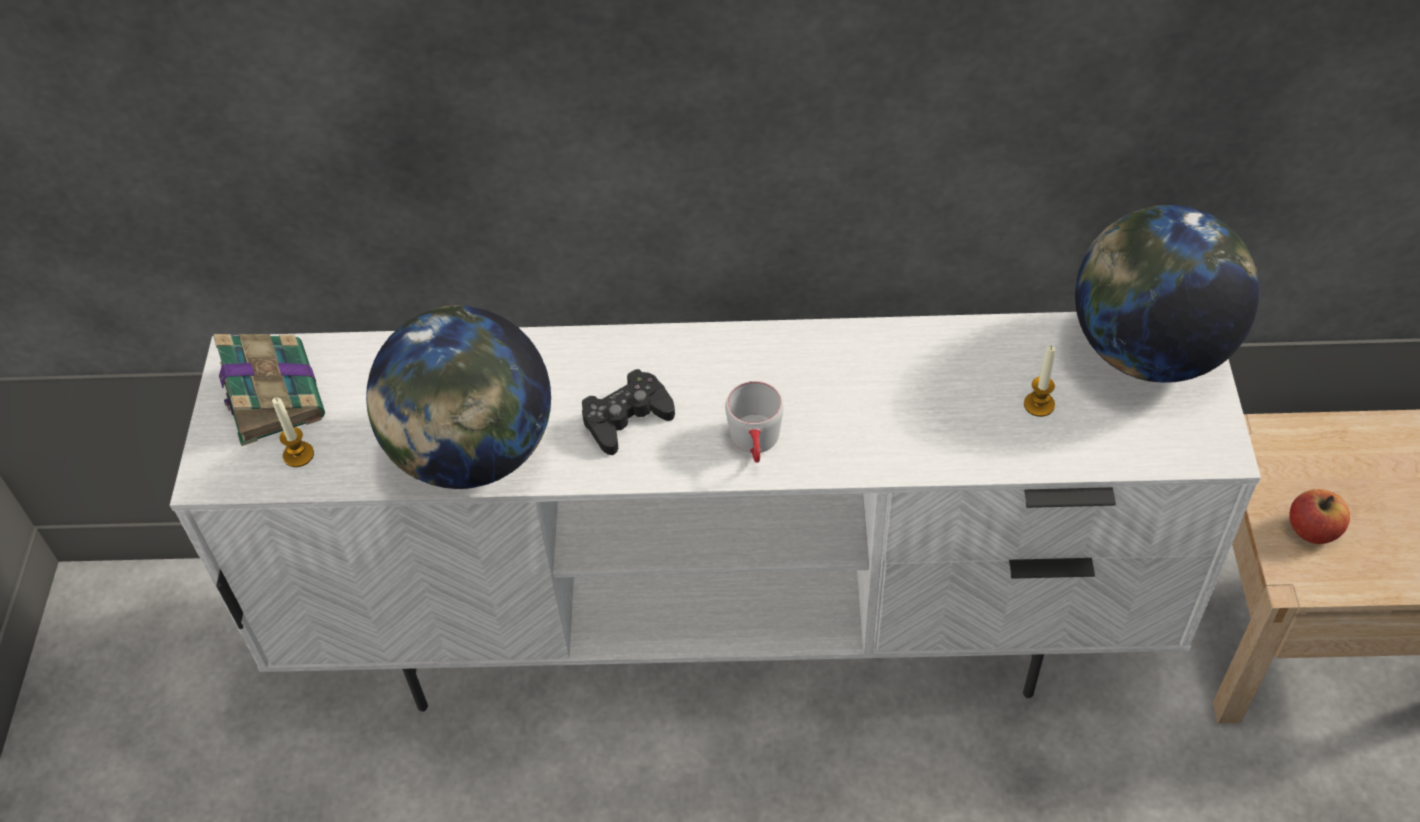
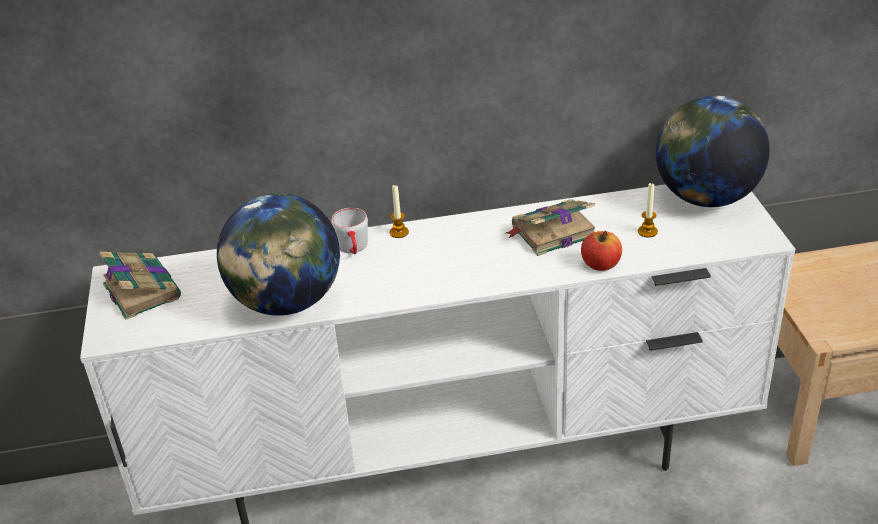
camera: 10 degrees left, 15 degrees down
candle [272,397,314,467] -> candle moved to [390,185,409,238]
black game controller [582,369,675,455] -> none
grey mug [725,381,783,463] -> grey mug moved to [331,208,368,254]
apple [1289,489,1350,544] -> apple moved to [581,231,622,271]
none -> book [506,199,595,256]

